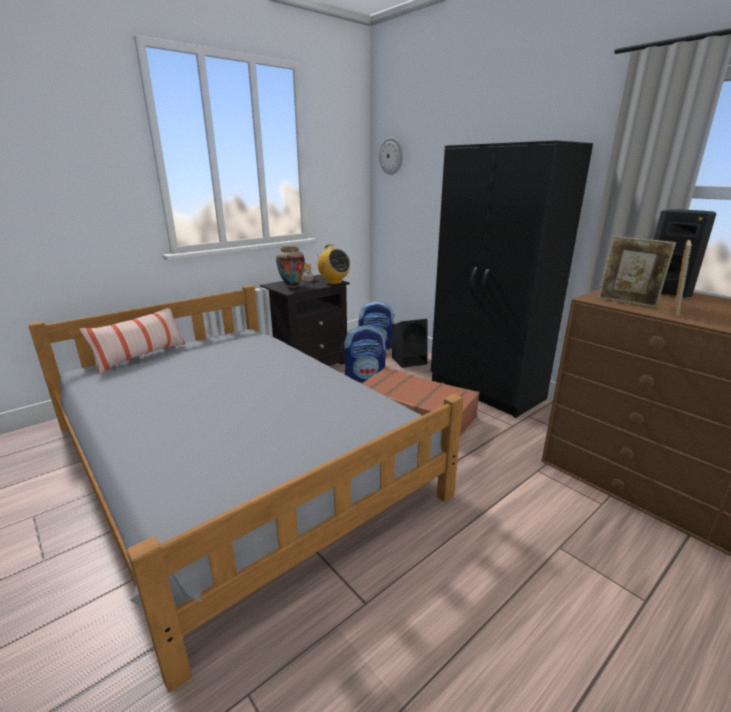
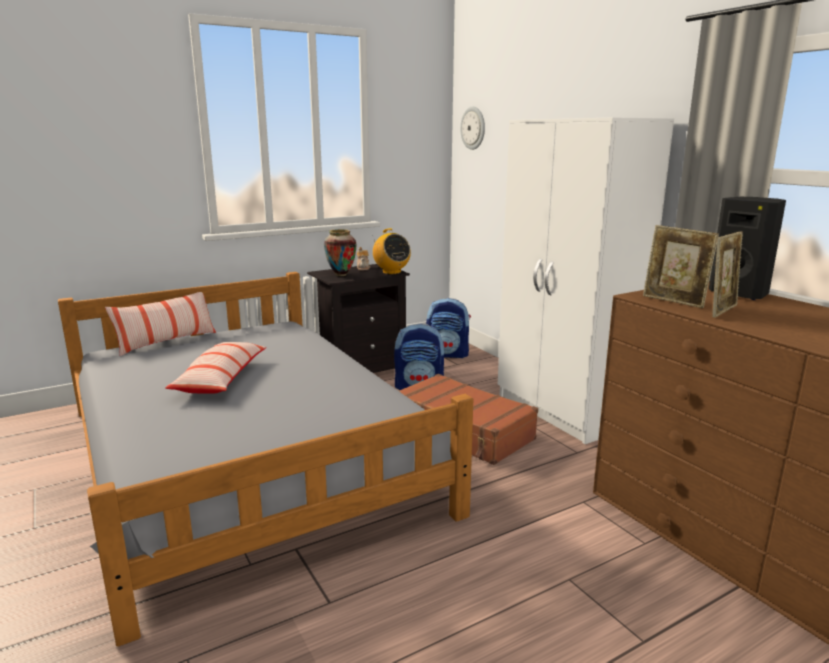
camera: 10 degrees right, 5 degrees down
black speaker [392,319,428,368] -> none
black wardrobe [431,140,593,418] -> white wardrobe [498,117,674,444]
none -> pillow [165,342,267,394]

